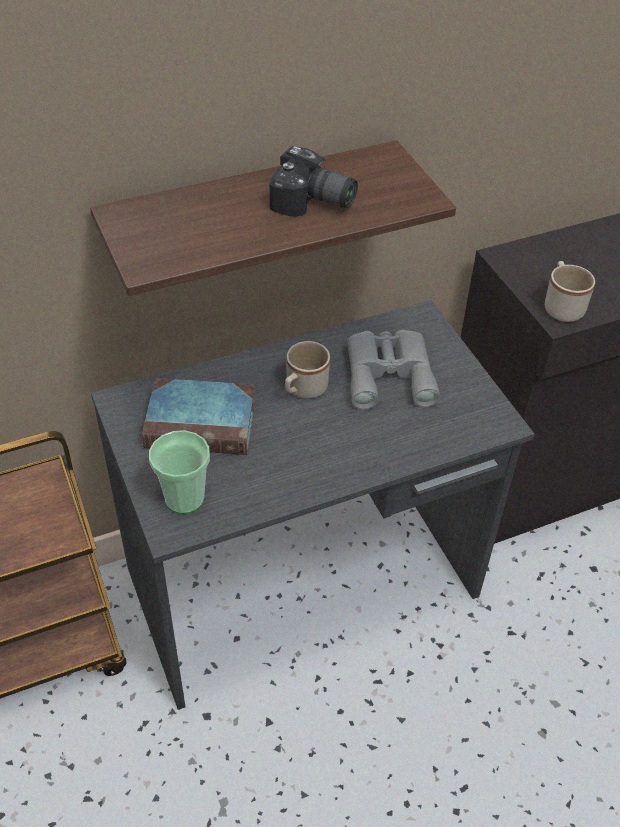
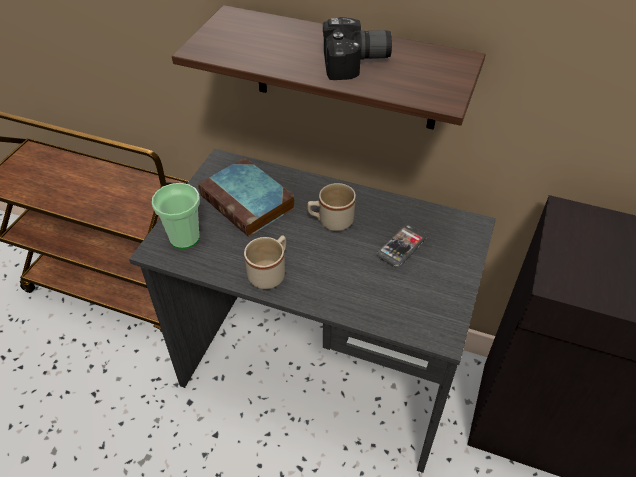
camera: 45 degrees right, 0 degrees up
camera [270,146,358,217] -> camera turned 75 degrees counterclockwise [323,17,392,80]
grey binoculars [347,330,440,410] -> phone [377,224,427,267]
beige mug [545,261,595,322] -> beige mug moved to [244,235,286,289]

